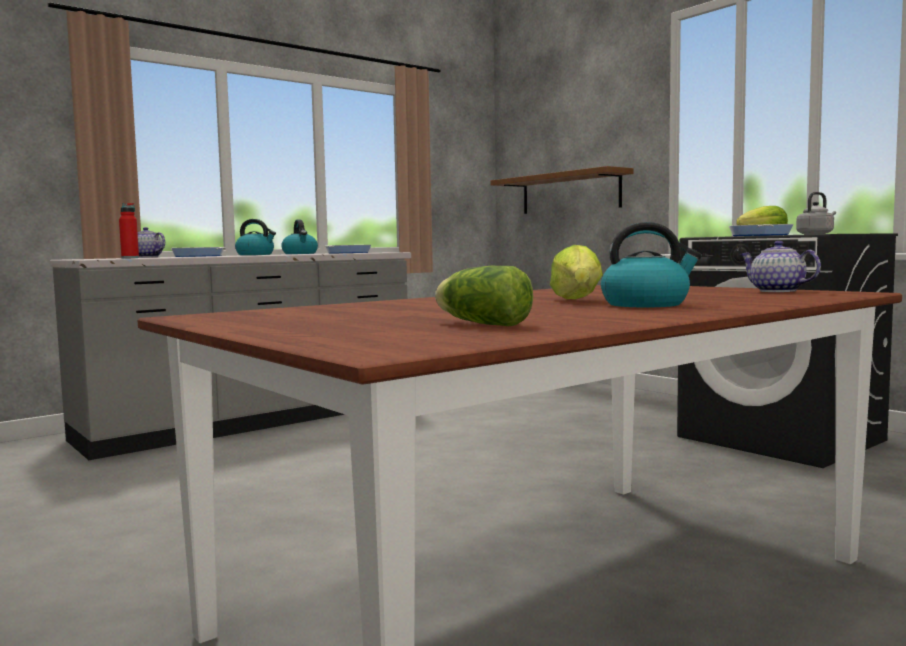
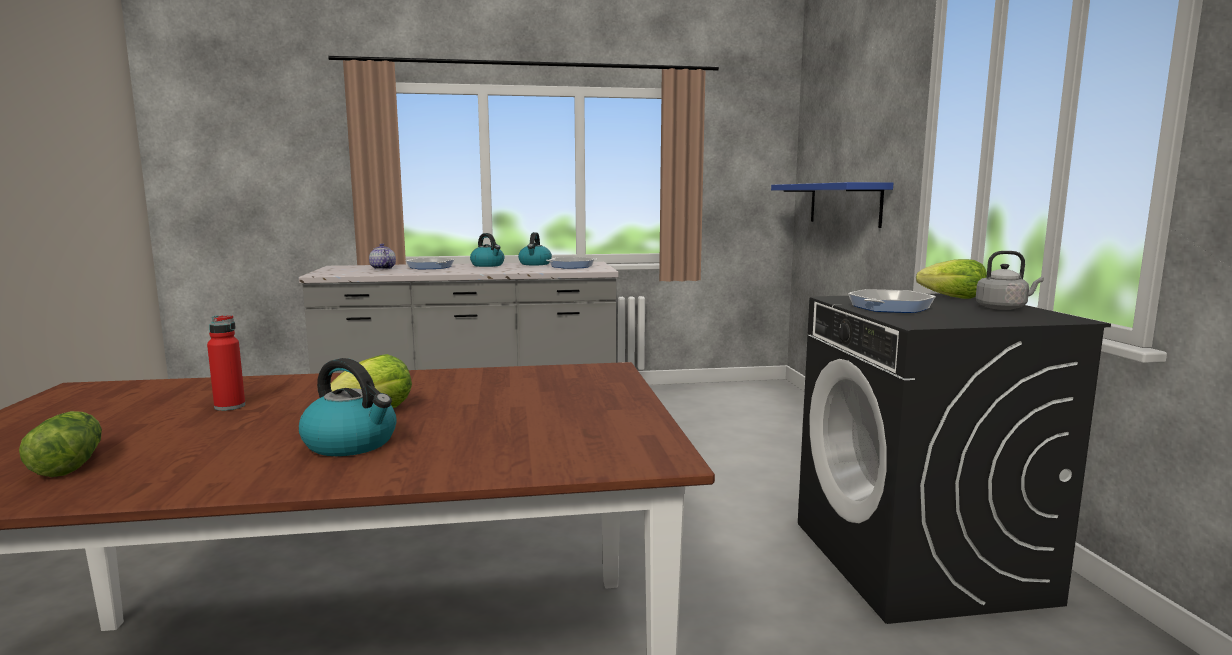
camera: 30 degrees right, 5 degrees up
red bottle [119,203,139,259] -> red bottle moved to [207,315,245,411]
brown shelf [490,166,633,214] -> blue shelf [771,182,893,228]
teapot [740,241,821,292] -> none

